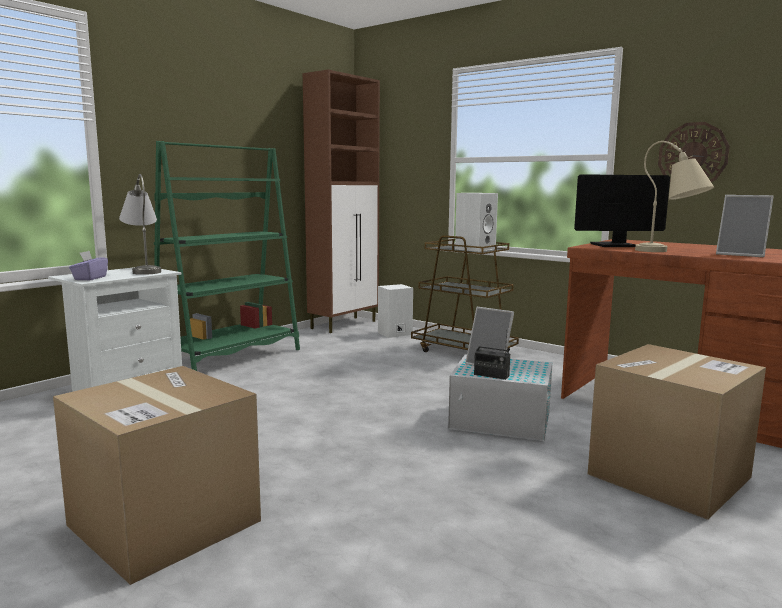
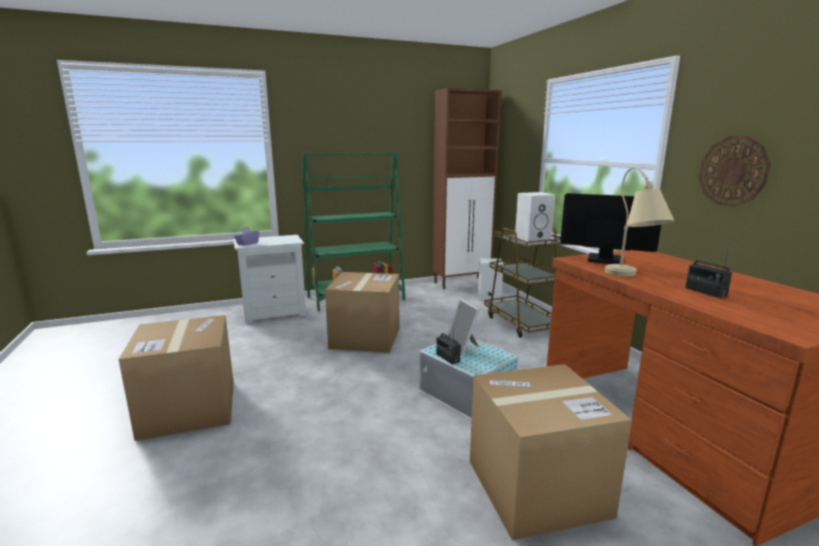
camera: 30 degrees right, 5 degrees up
grey table lamp [119,174,161,275] -> none
picture frame [716,195,774,257] -> radio [685,245,732,298]
none -> cardboard box [325,272,400,353]

